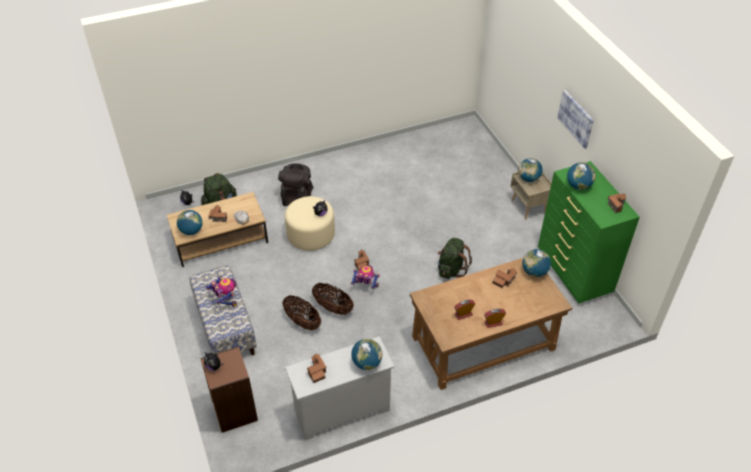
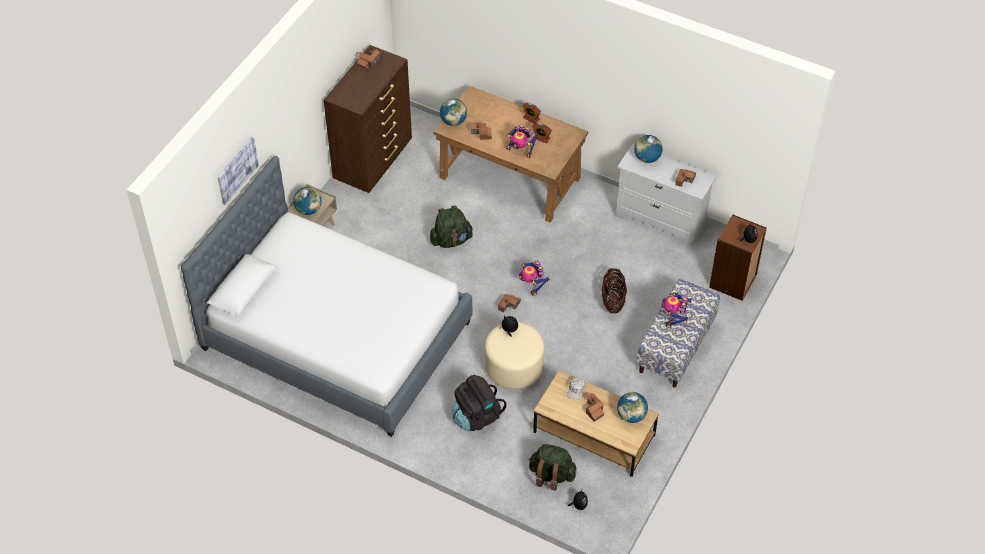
camera: 130 degrees left, 5 degrees up
basket [312,283,354,315] -> none
green dresser [538,161,640,303] -> brown dresser [324,45,412,193]
picture [557,90,594,149] -> picture moved to [217,138,259,205]
globe [567,162,595,190] -> none
none -> bed [181,156,473,437]
none -> toy robot [506,125,538,158]

